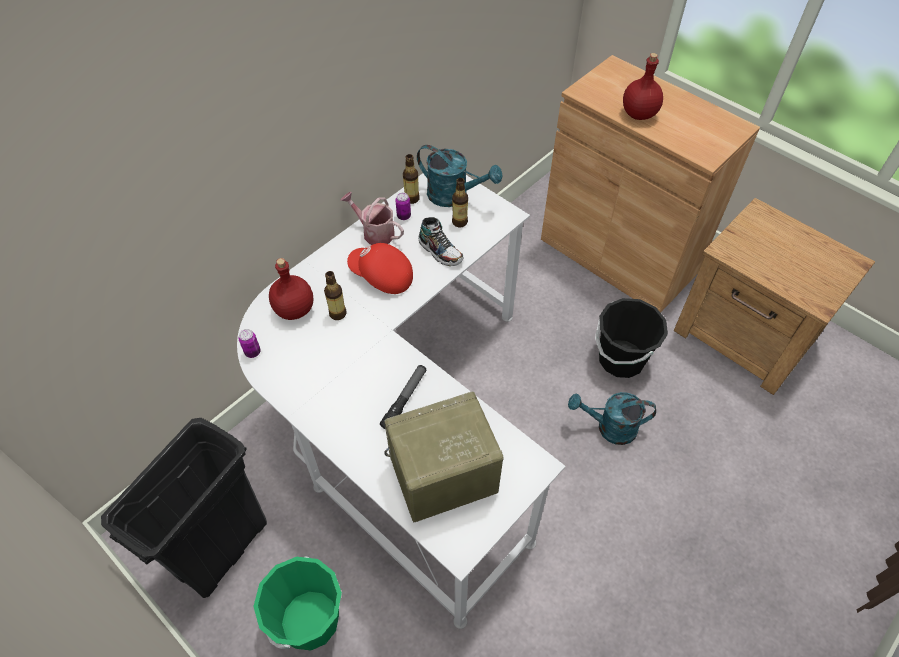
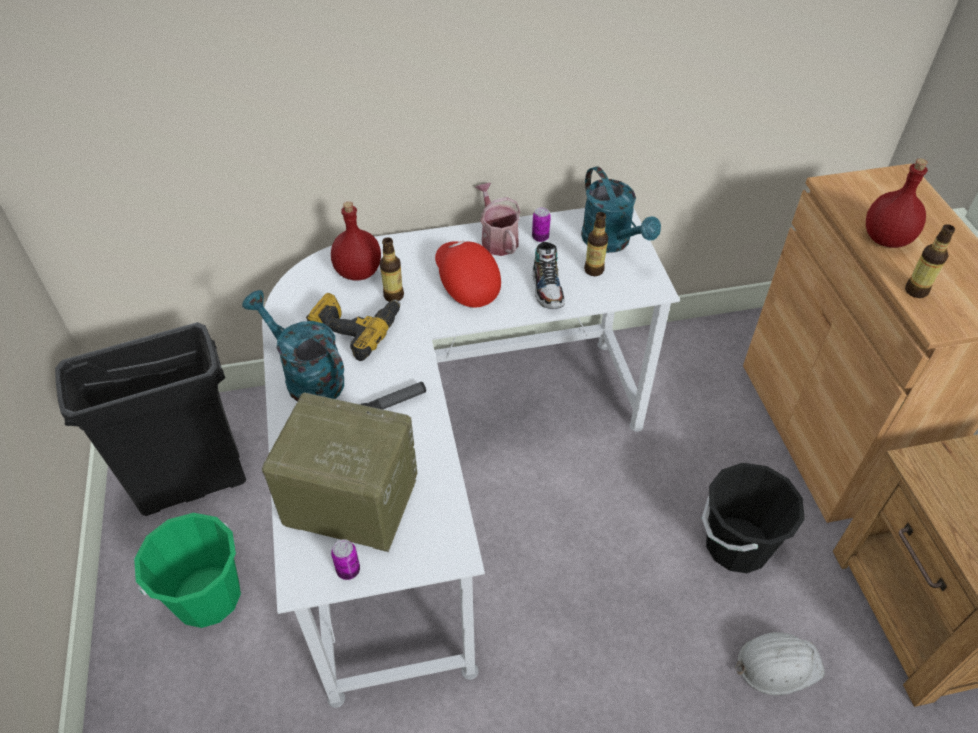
camera: 35 degrees right, 5 degrees down
can [239,329,261,358] -> can moved to [331,539,360,580]
bottle [403,154,420,204] -> bottle moved to [905,224,955,298]
turquoise watering can [568,392,656,445] -> turquoise watering can moved to [242,290,344,403]
none -> power drill [306,293,400,361]
none -> white hard hat [735,632,825,695]

